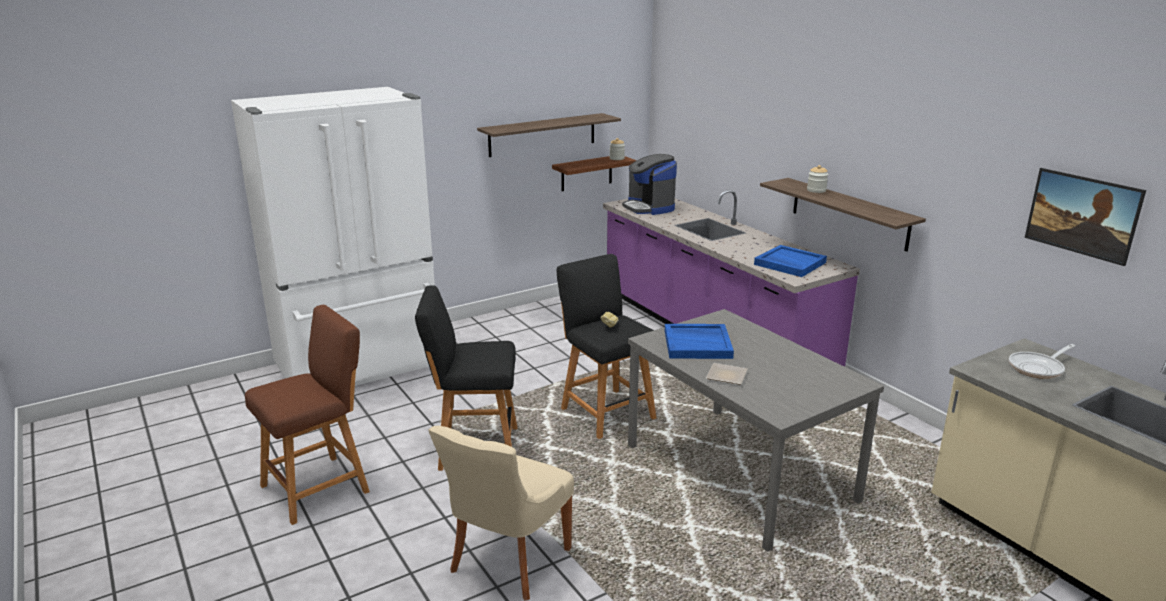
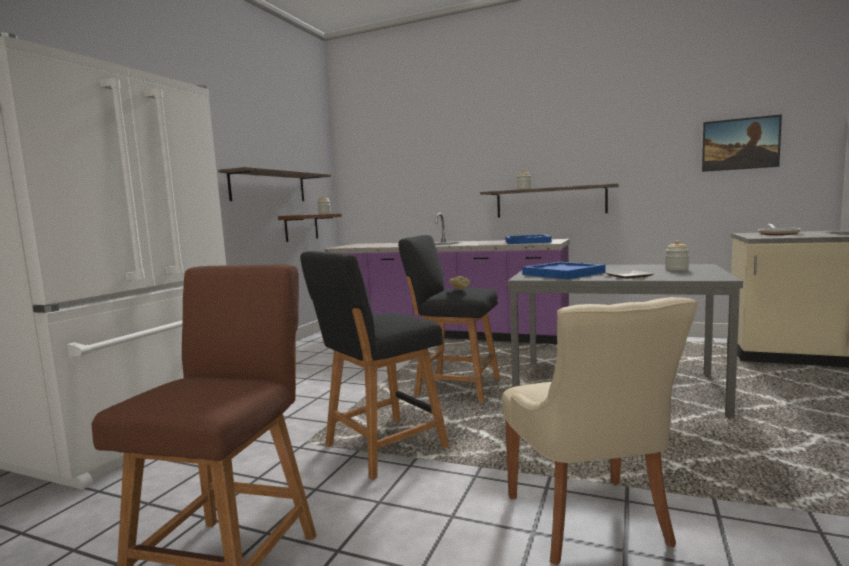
camera: 35 degrees left, 15 degrees down
coffee machine [622,154,677,215] -> none
none -> jar [665,241,689,271]

